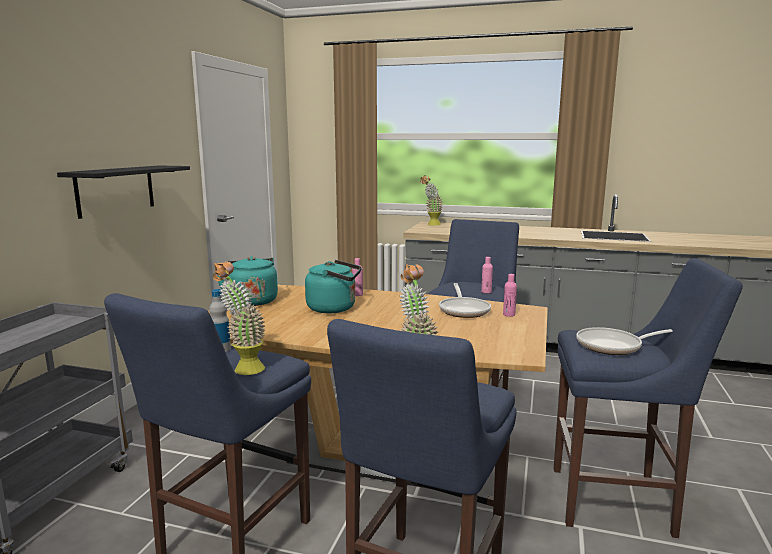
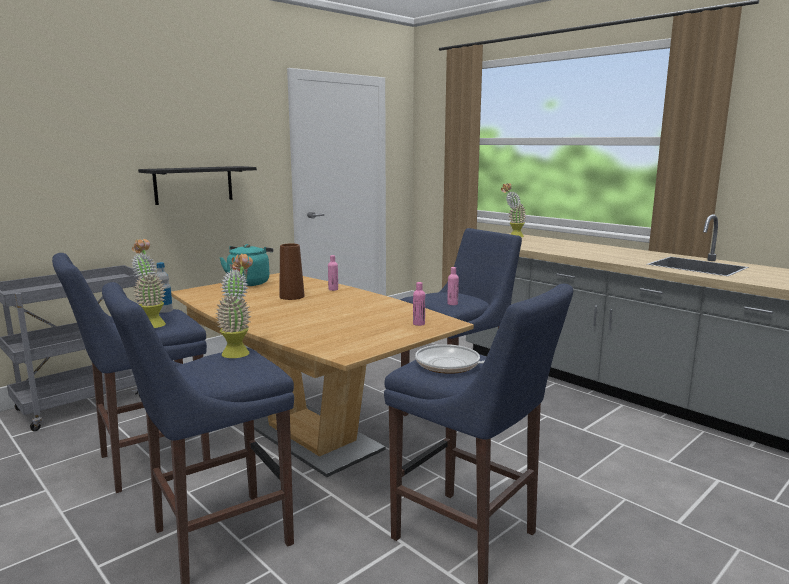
camera: 30 degrees right, 0 degrees up
turquoise kettle [305,260,362,313] -> brown vase [279,244,305,300]
frying pan [439,283,491,318] -> none

